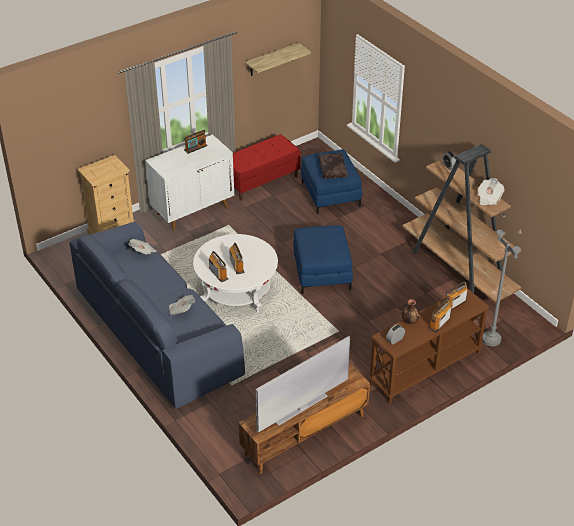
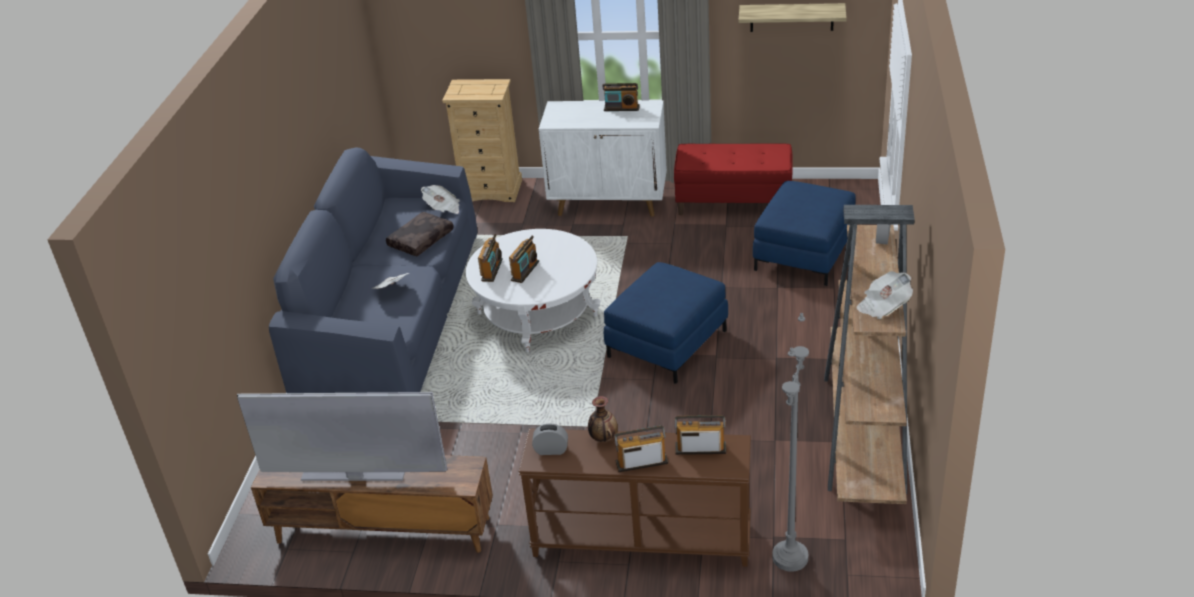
camera: 45 degrees right, 5 degrees down
brown pillow [319,153,348,179] -> brown pillow moved to [386,212,454,256]

